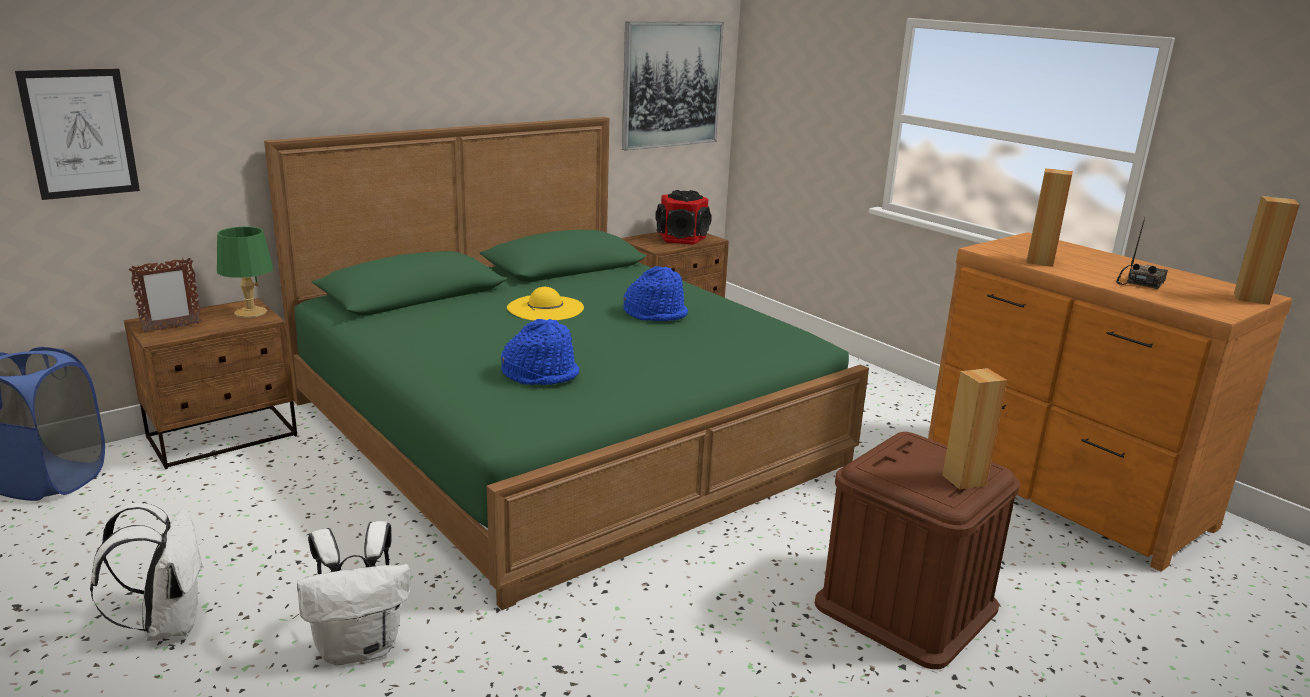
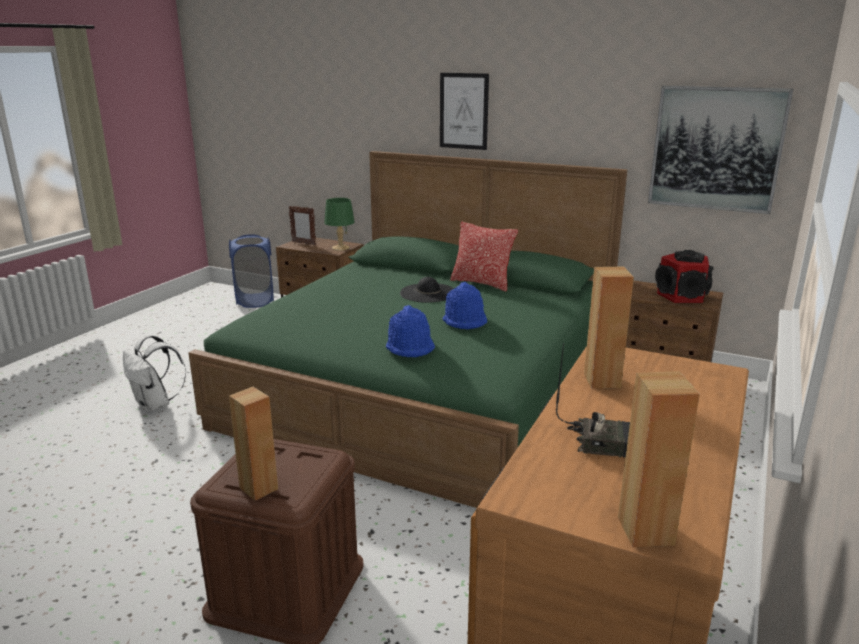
camera: 65 degrees right, 0 degrees up
picture [15,68,140,200] -> picture moved to [440,73,489,150]
white backpack [90,503,204,641] -> none
blue hat [501,319,579,385] -> blue hat moved to [386,305,435,357]
yellow hat [507,287,584,321] -> black hat [400,277,454,303]
none -> pillow [450,222,518,291]

